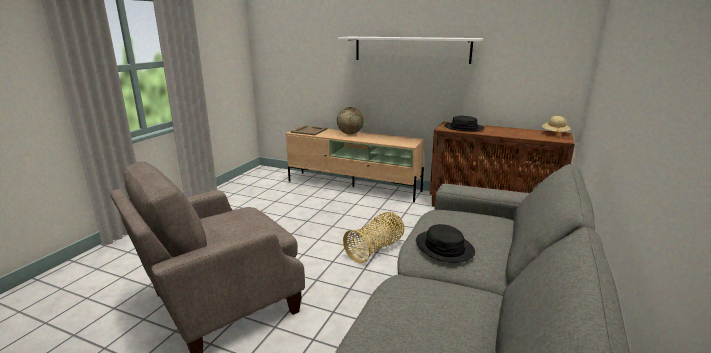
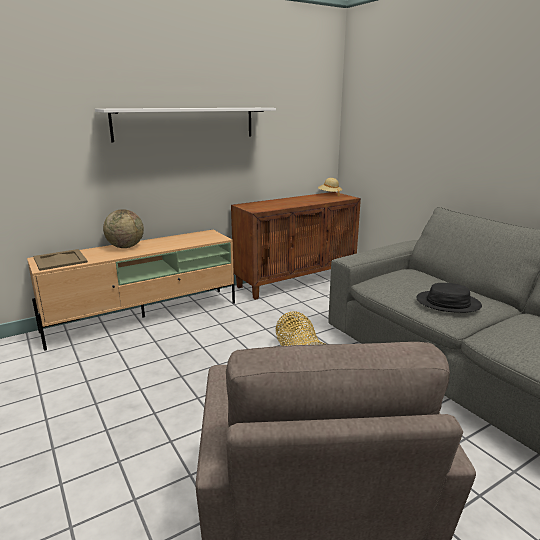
camera: 55 degrees left, 0 degrees up
black hat [445,116,485,132] -> none

